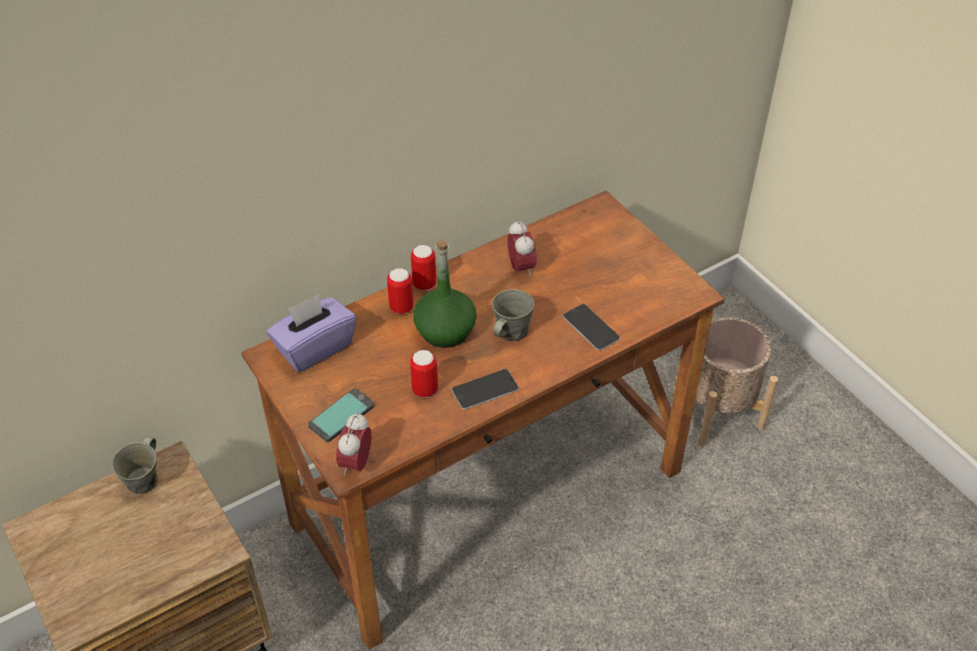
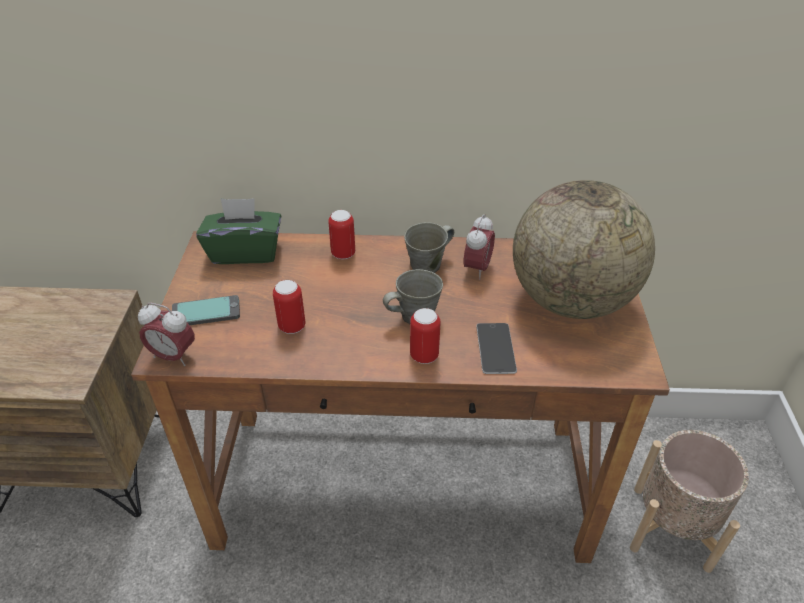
camera: 35 degrees right, 5 degrees down
grey mug [112,437,158,494] -> grey mug moved to [404,222,454,273]
purple tissue box [266,294,356,372] -> green tissue box [196,198,281,264]
alarm clock [336,413,371,476] -> alarm clock turned 120 degrees counterclockwise [138,303,195,366]
can [411,245,436,291] -> can moved to [410,308,441,364]
green bottle [413,240,477,348] -> none
phone [451,369,519,410] -> none
none -> globe [513,180,655,319]

